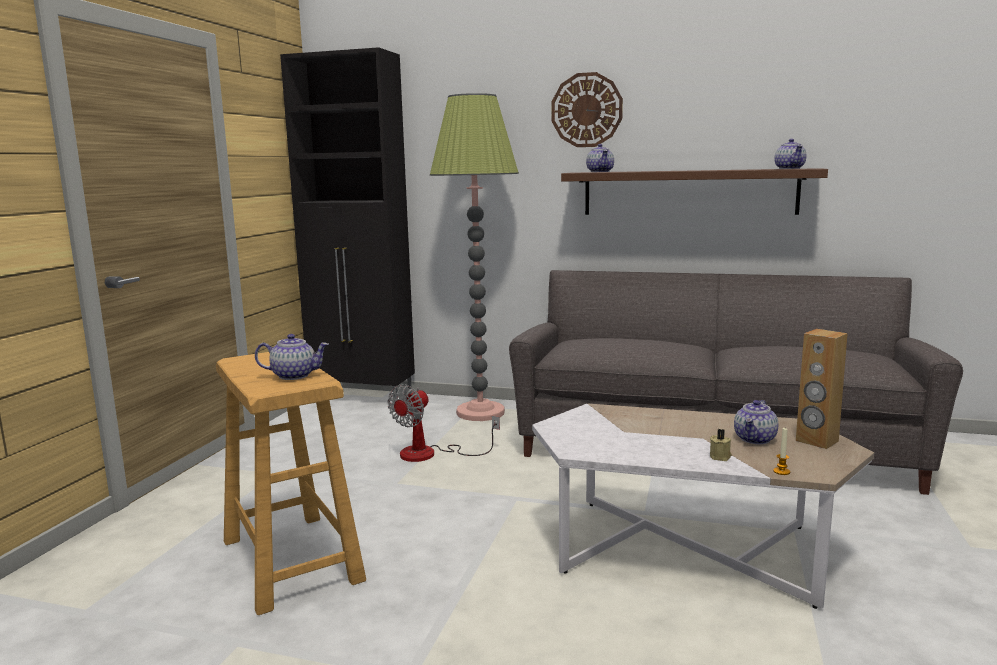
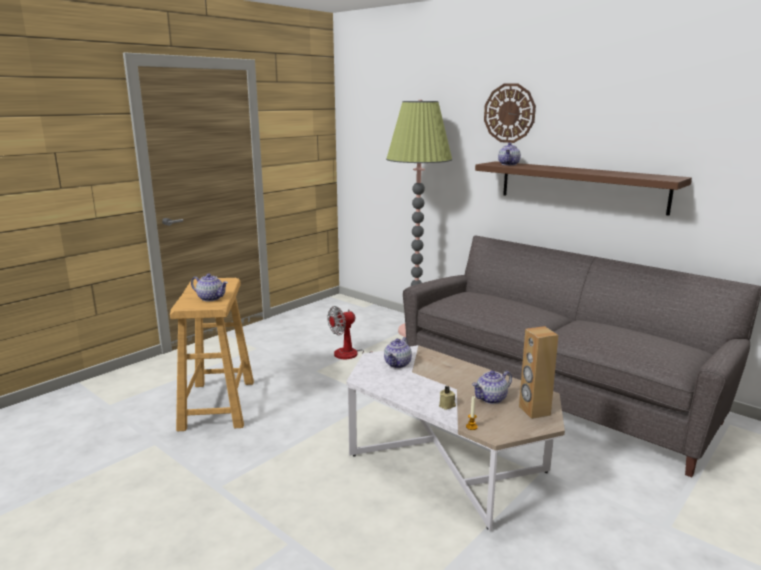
camera: 25 degrees right, 5 degrees up
black cabinet [280,47,415,402] -> none
teapot [774,139,807,169] -> teapot moved to [384,337,412,368]

